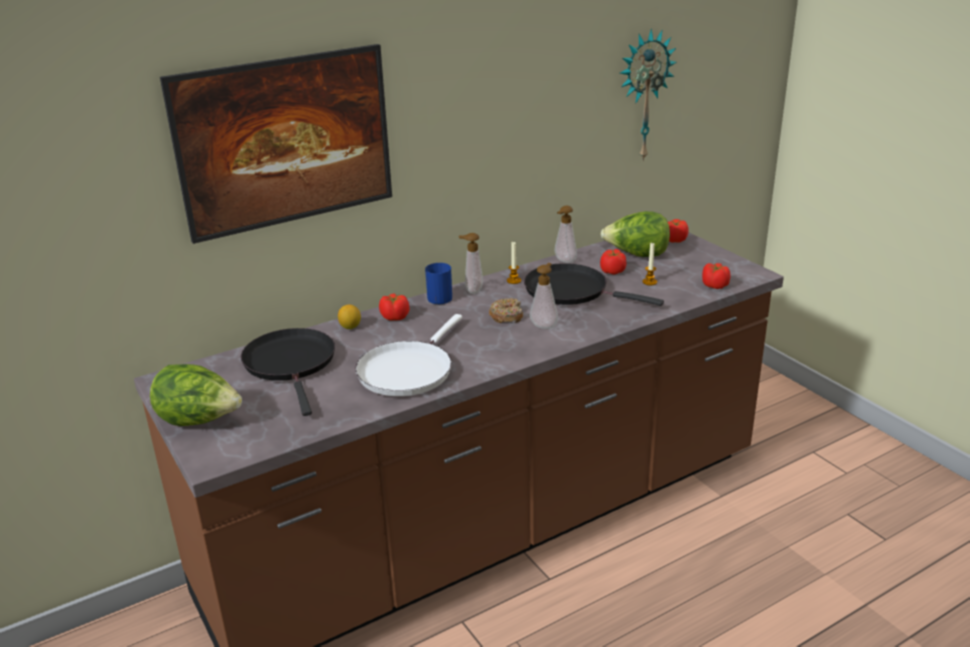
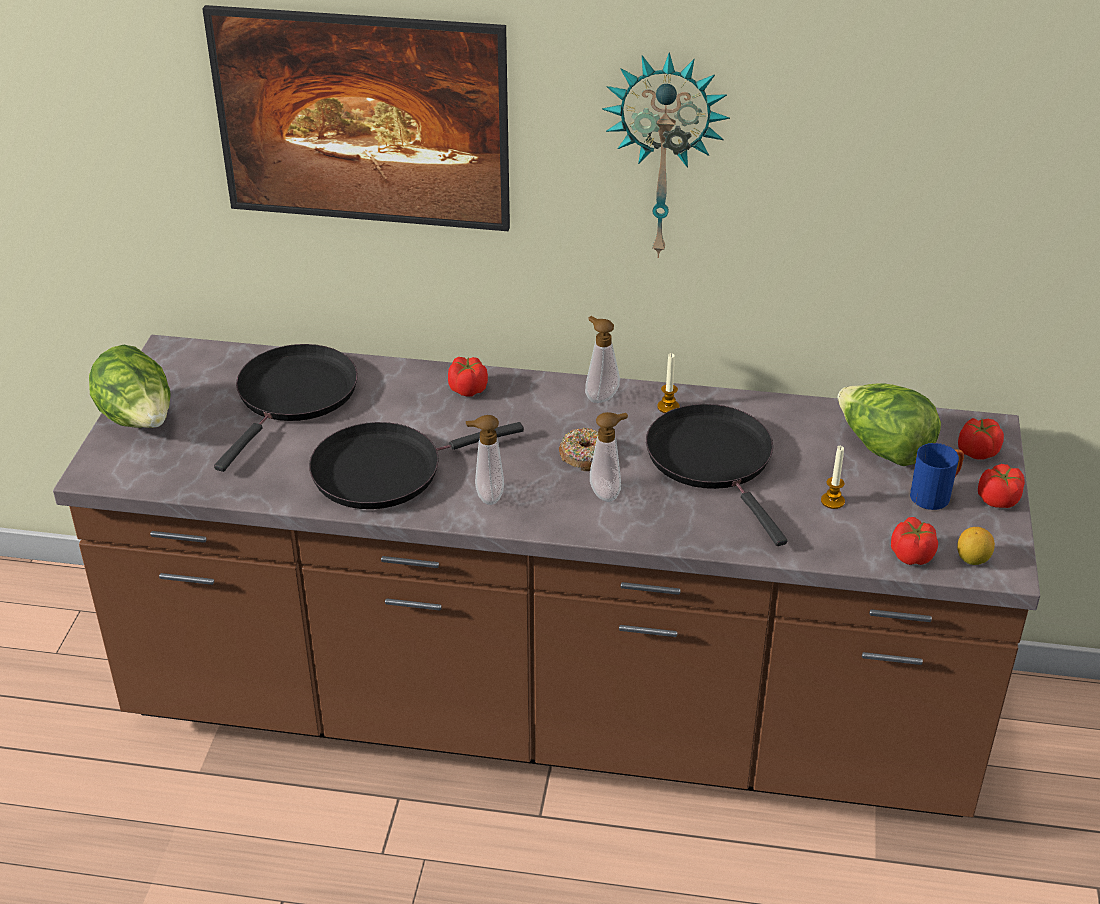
camera: 40 degrees right, 10 degrees up
lemon [338,304,361,329] -> lemon moved to [957,527,995,565]
white frying pan [355,314,462,396] -> black frying pan [309,422,524,509]
blue mug [425,263,452,304] -> blue mug moved to [910,443,964,510]
soap dispenser [555,206,577,263] -> soap dispenser moved to [466,415,504,505]
tomato [600,249,626,275] -> tomato moved to [978,464,1025,508]
wall clock [620,29,677,162] -> wall clock moved to [602,52,730,258]

